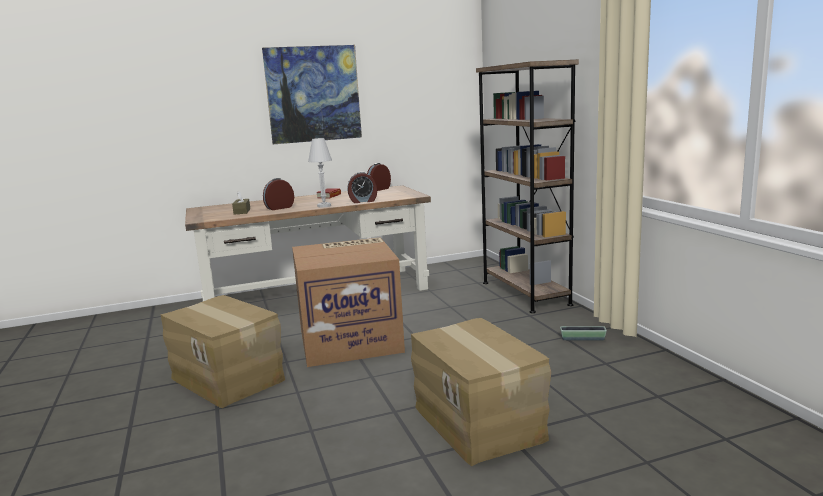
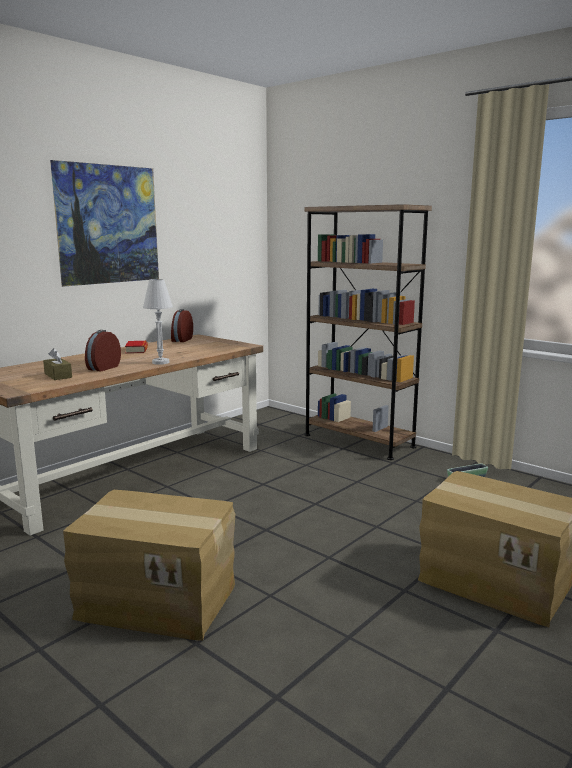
camera: 30 degrees left, 0 degrees up
cardboard box [292,237,405,367] -> none
alarm clock [347,172,377,203] -> none

